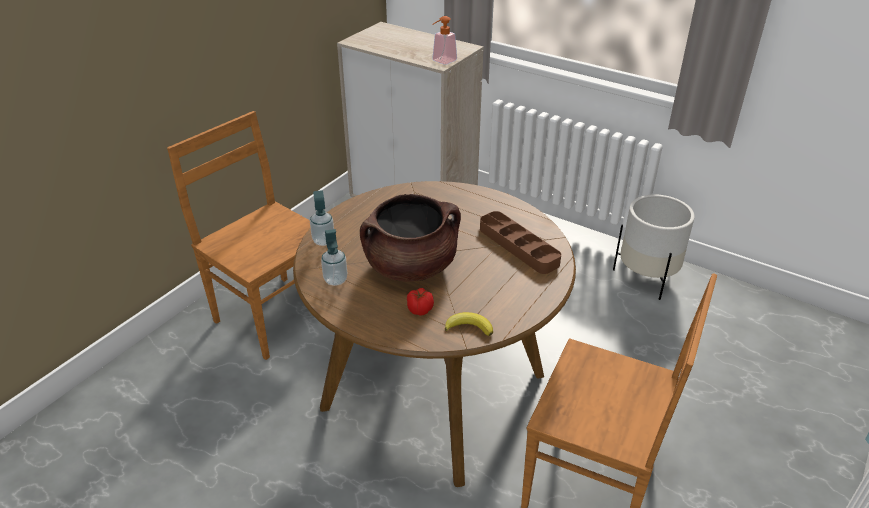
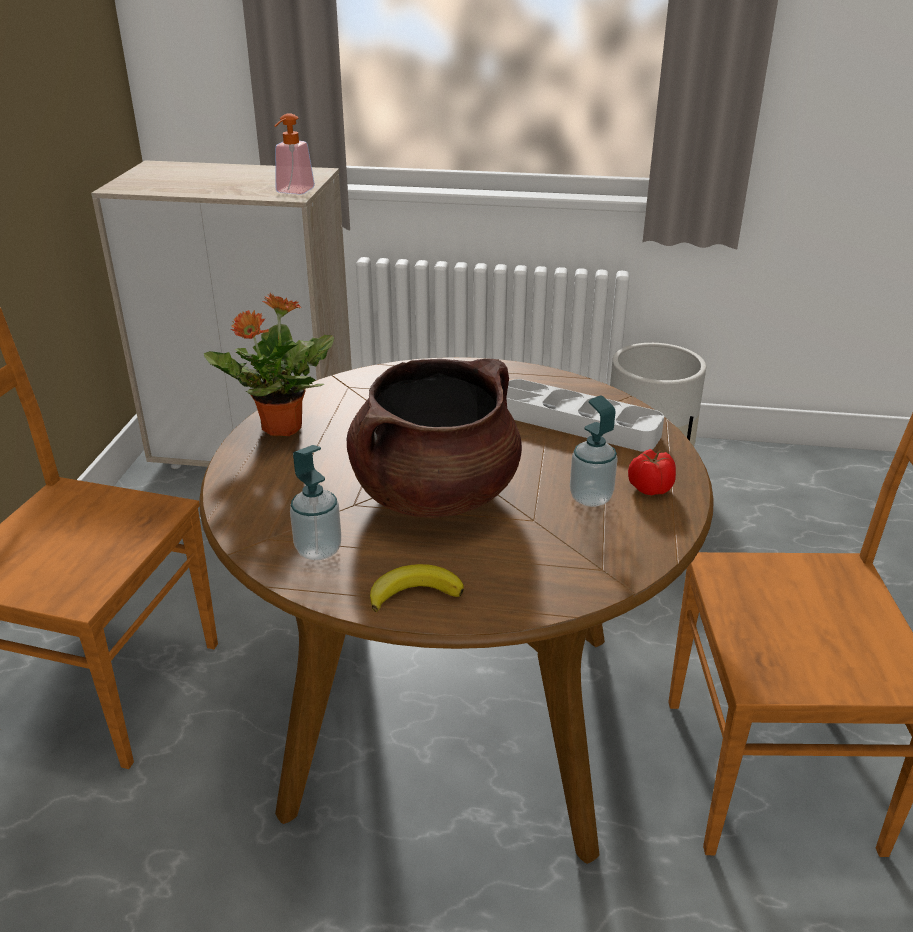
camera: 25 degrees left, 5 degrees down
soap dispenser [310,190,334,246] -> soap dispenser moved to [570,396,618,507]
tomato [407,288,434,316] -> tomato moved to [628,449,676,495]
banana [445,312,493,336] -> banana moved to [370,564,464,612]
brown tray [480,211,561,274] -> grey tray [507,379,664,452]
none -> potted plant [204,293,334,437]

